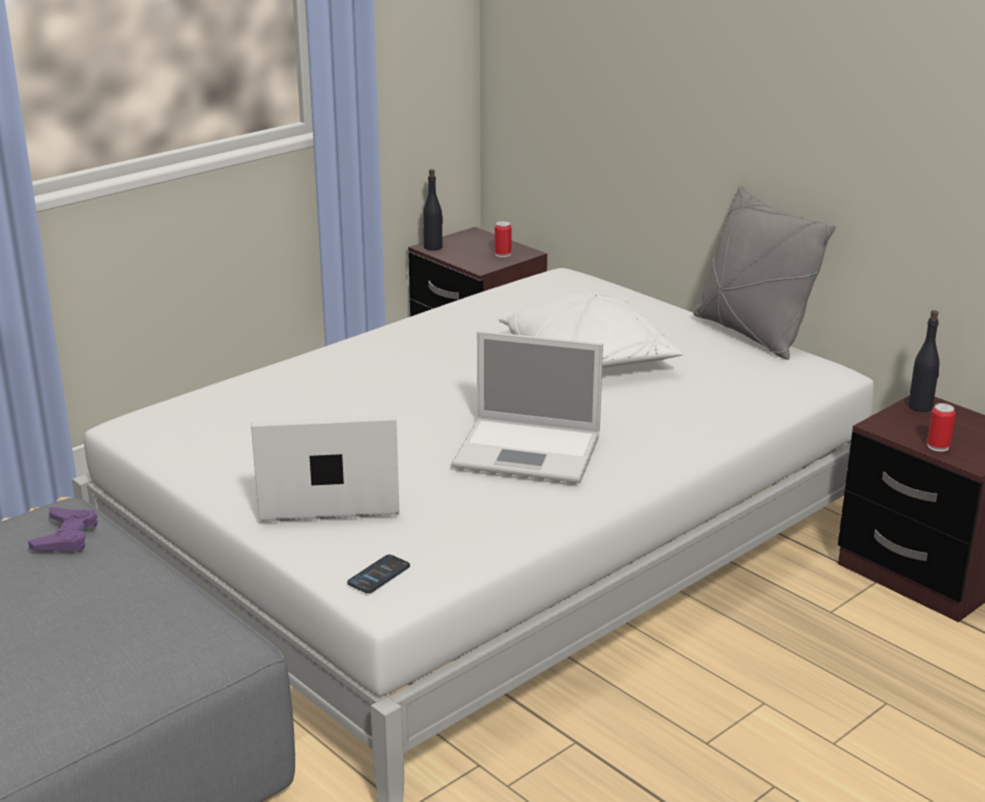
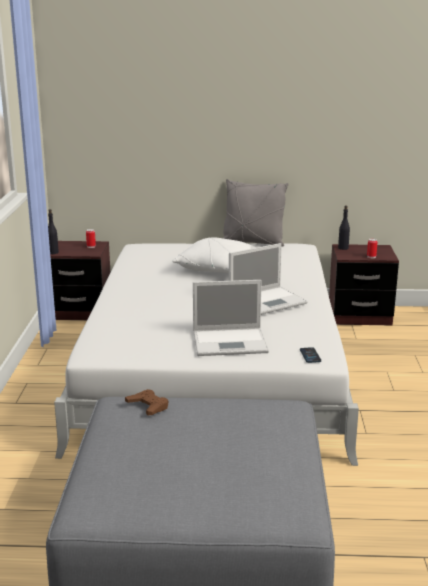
camera: 45 degrees left, 5 degrees down
purple game controller [28,507,98,552] -> brown game controller [125,389,169,415]
laptop [251,415,399,522] -> laptop turned 135 degrees counterclockwise [193,280,269,356]

